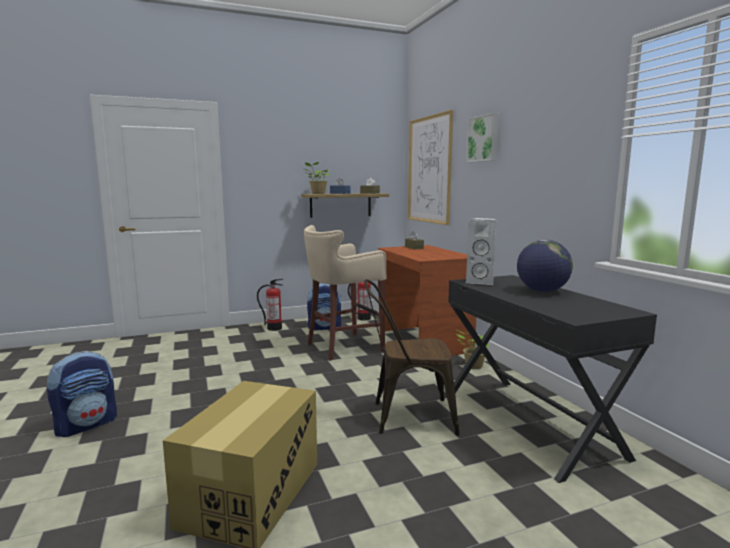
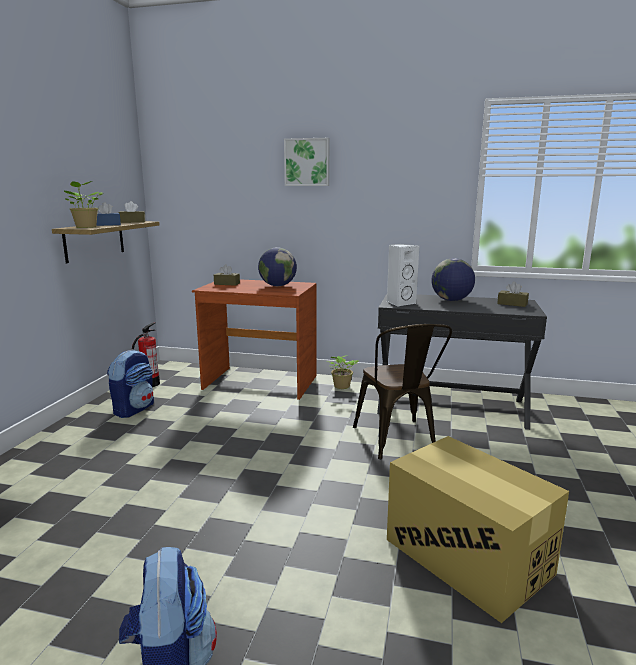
camera: 55 degrees left, 5 degrees up
fire extinguisher [257,279,283,331] -> none
beige stool [304,225,386,361] -> none
brown chair [364,279,459,436] -> brown chair turned 45 degrees counterclockwise [353,324,452,460]
picture [408,110,453,225] -> none
none -> globe [258,247,297,286]
none -> brown tissue box [497,282,529,307]

